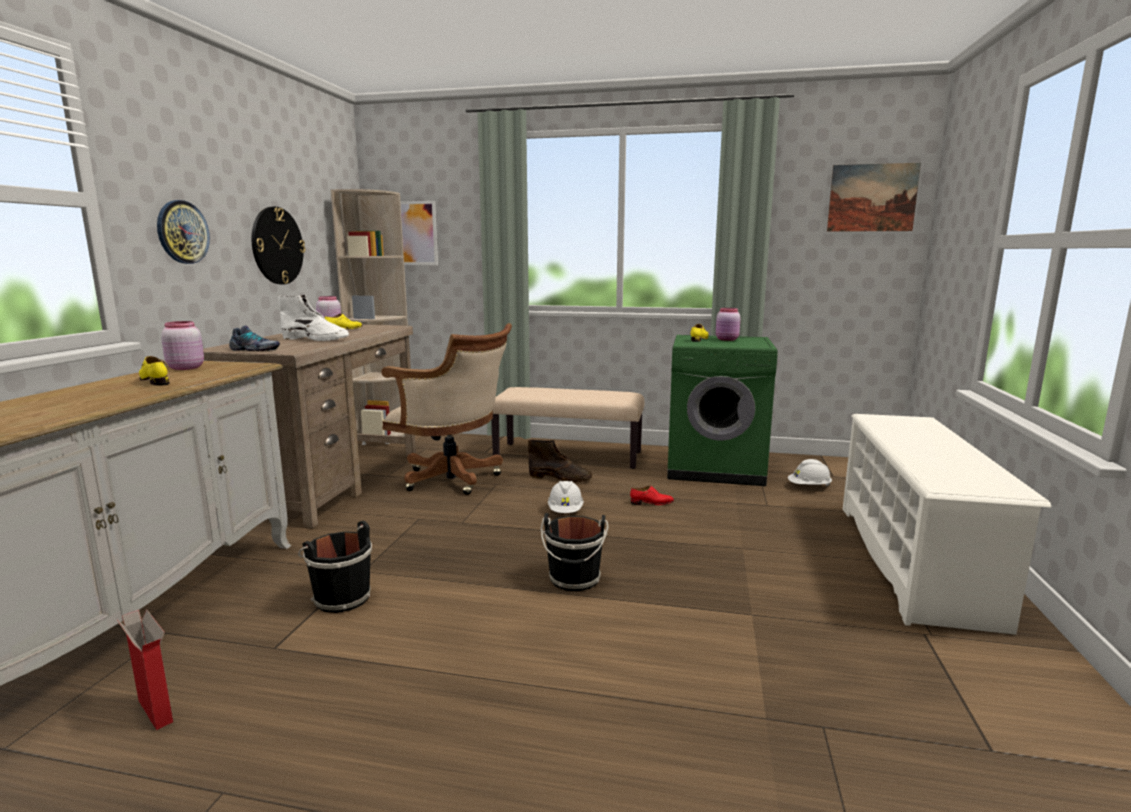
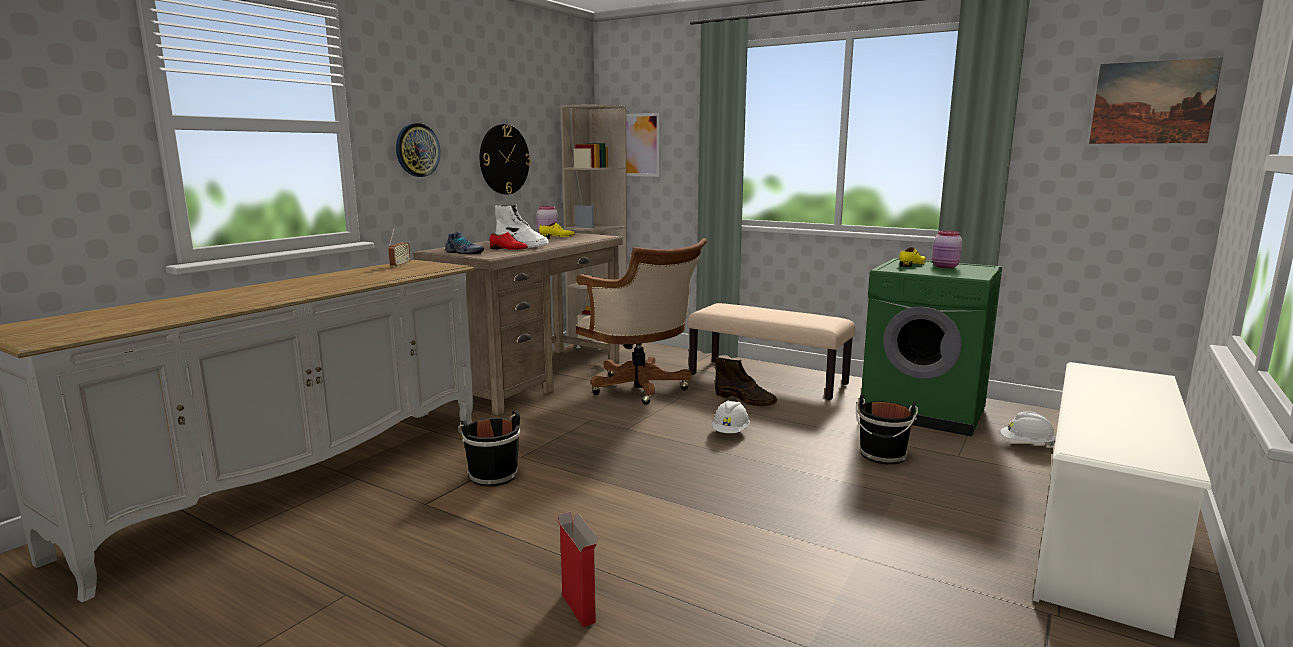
camera: 20 degrees right, 0 degrees up
cardboard box [117,610,173,730] -> cardboard box moved to [556,512,599,627]
yellow shoe [139,356,170,386] -> none
pink jar [161,321,204,370] -> radio [388,227,411,267]
black bucket [541,513,608,591] -> black bucket moved to [856,395,918,465]
red shoe [630,486,674,505] -> red shoe moved to [490,232,528,250]

